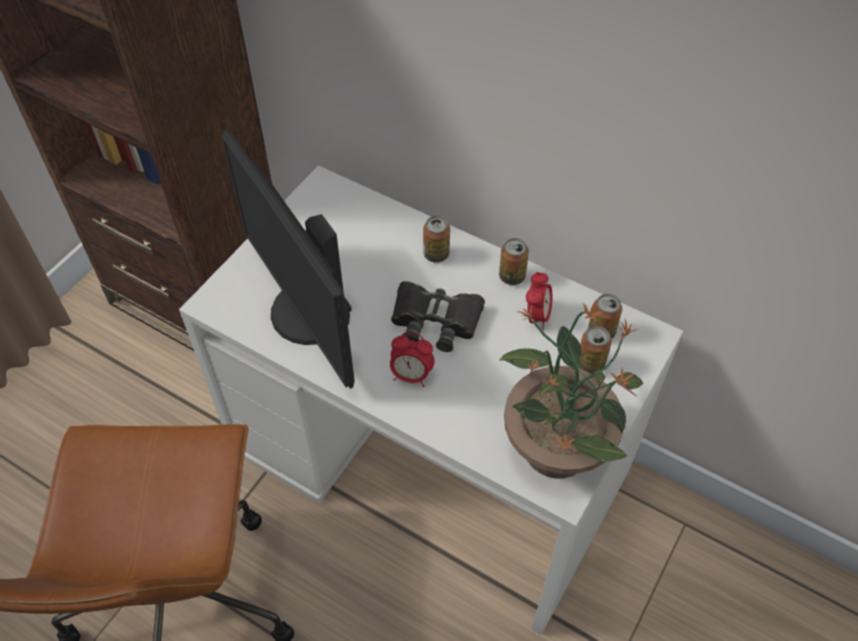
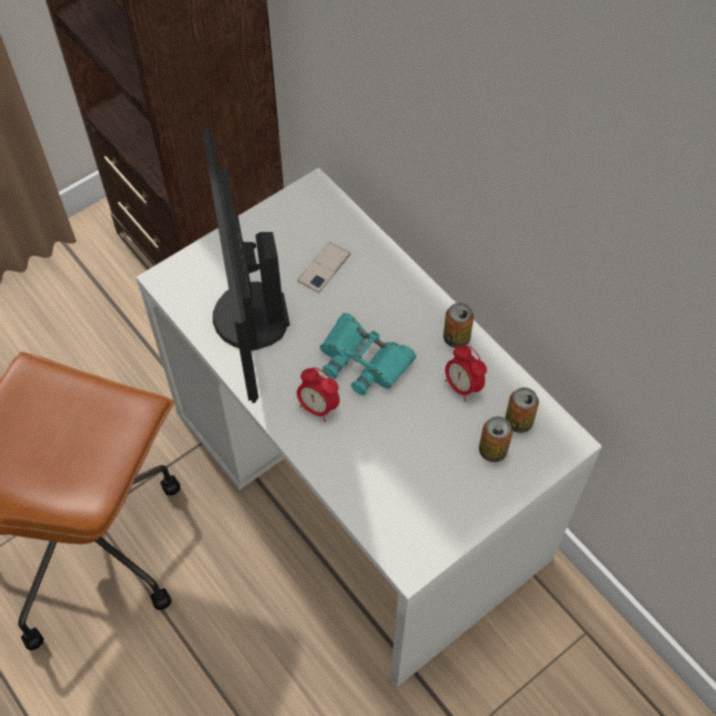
camera: 20 degrees right, 5 degrees up
black binoculars [391,281,485,352] -> turquoise binoculars [320,313,416,395]
can [423,216,450,263] -> none
potted plant [499,303,643,479] -> none
alarm clock [526,272,552,330] -> alarm clock turned 105 degrees clockwise [445,346,487,402]
none -> phone [297,242,351,293]

